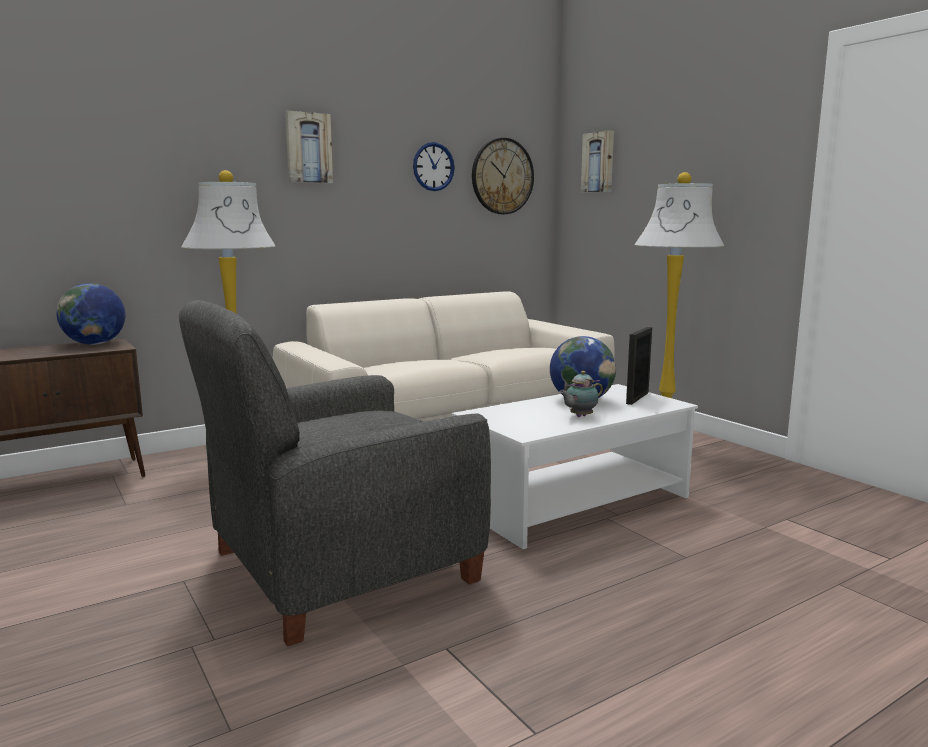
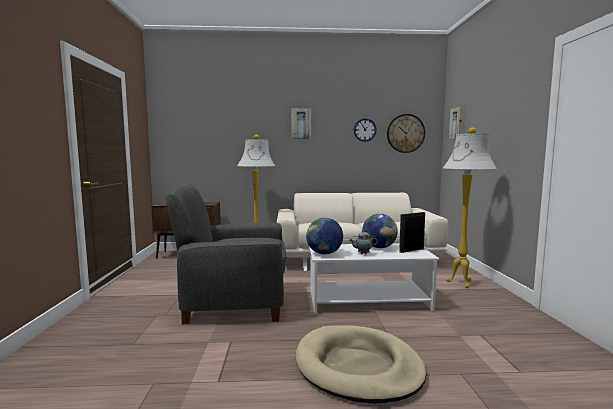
camera: 30 degrees right, 5 degrees down
globe [56,283,125,345] -> globe moved to [306,218,343,255]
none -> beige dog bed [295,325,426,404]

